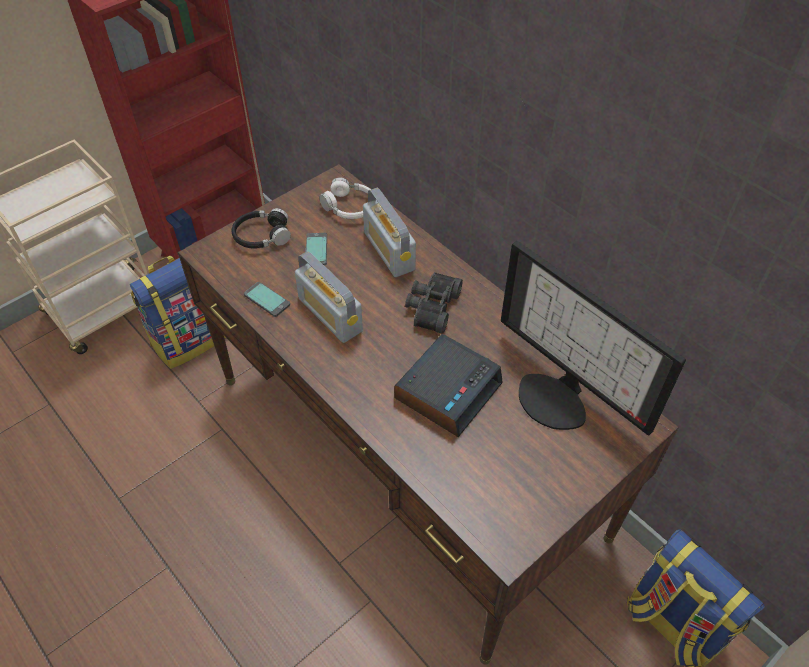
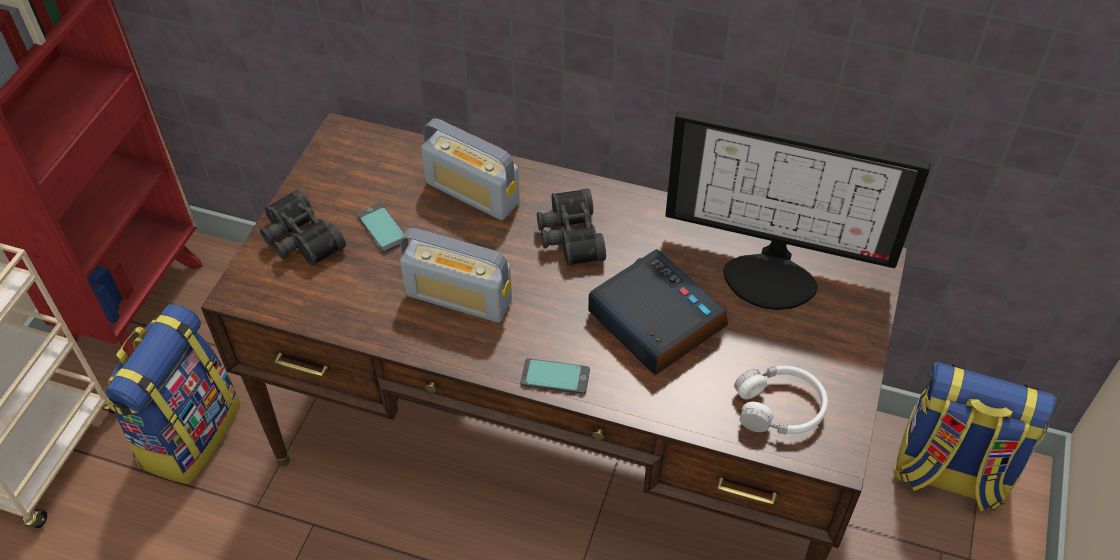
camera: 30 degrees left, 0 degrees up
black headphones [232,208,291,249] -> black binoculars [260,189,346,266]
phone [244,282,290,317] -> phone moved to [520,358,590,395]
white headphones [319,177,371,219] -> white headphones moved to [734,366,828,434]
alarm clock [394,334,503,437] -> alarm clock turned 45 degrees counterclockwise [588,249,728,375]

